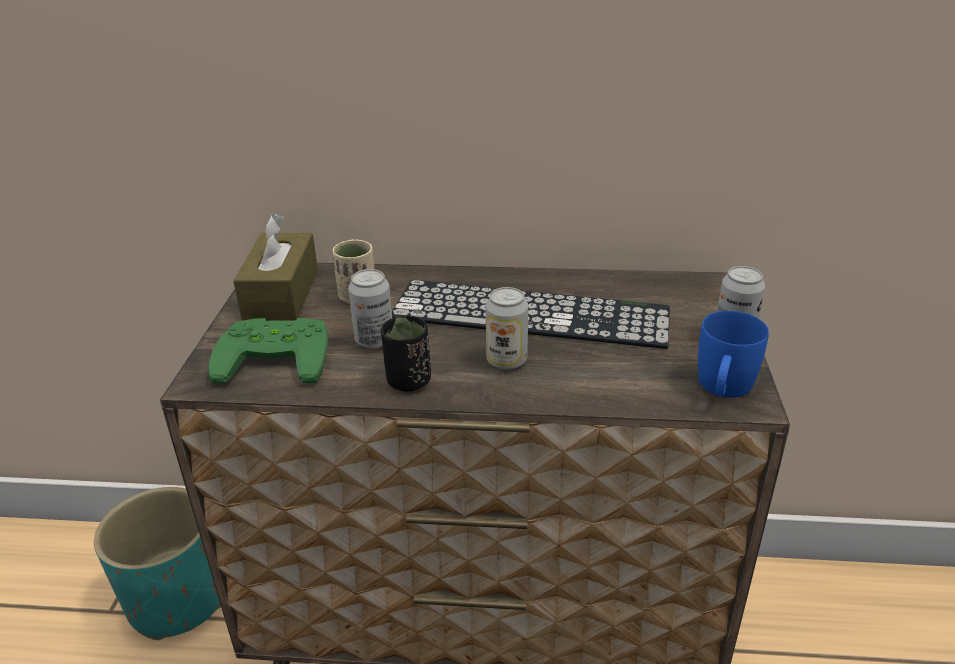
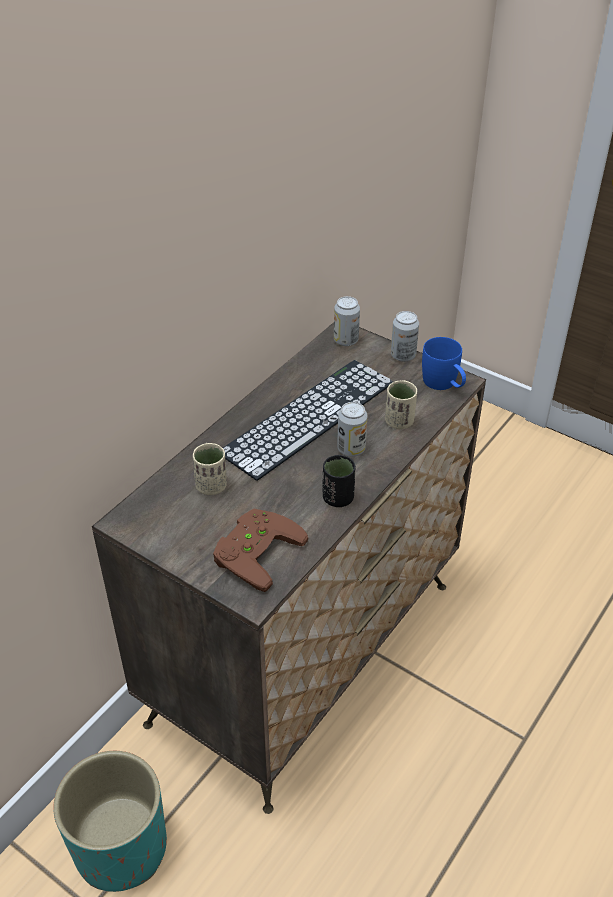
camera: 60 degrees left, 10 degrees up
green game controller [208,318,328,384] -> brown game controller [213,508,309,592]
brown tissue box [233,214,318,321] -> none
can [348,269,392,349] -> can moved to [334,296,360,346]
none -> beige cup [385,380,417,429]

